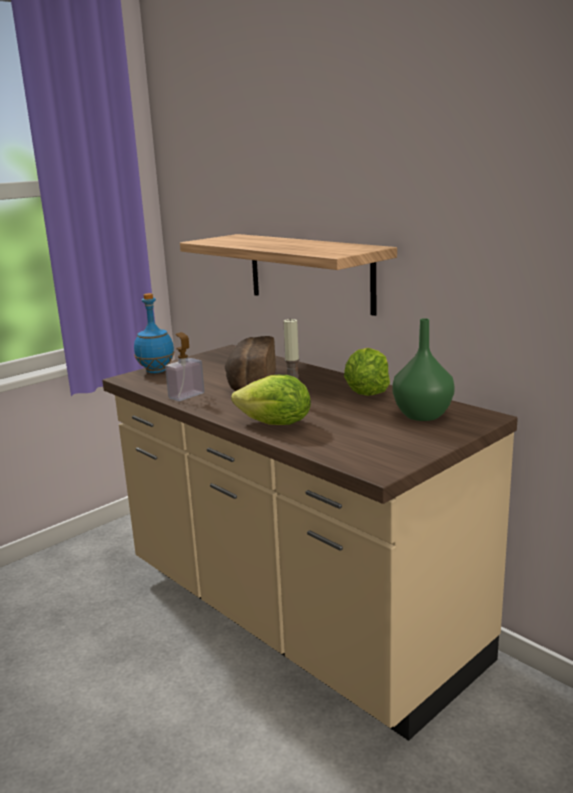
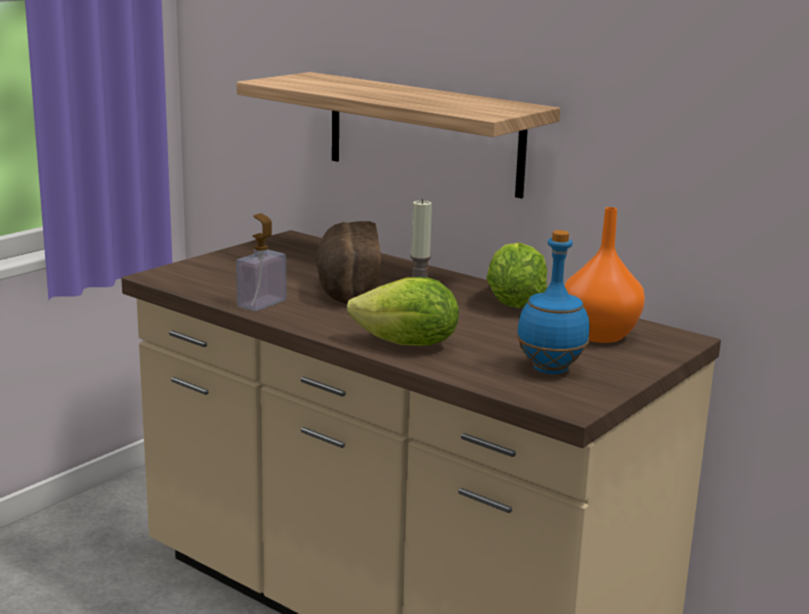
camera: 10 degrees left, 0 degrees up
blue bottle [134,293,175,373] -> blue bottle moved to [517,230,590,374]
green vase [392,318,455,421] -> orange vase [565,207,645,343]

